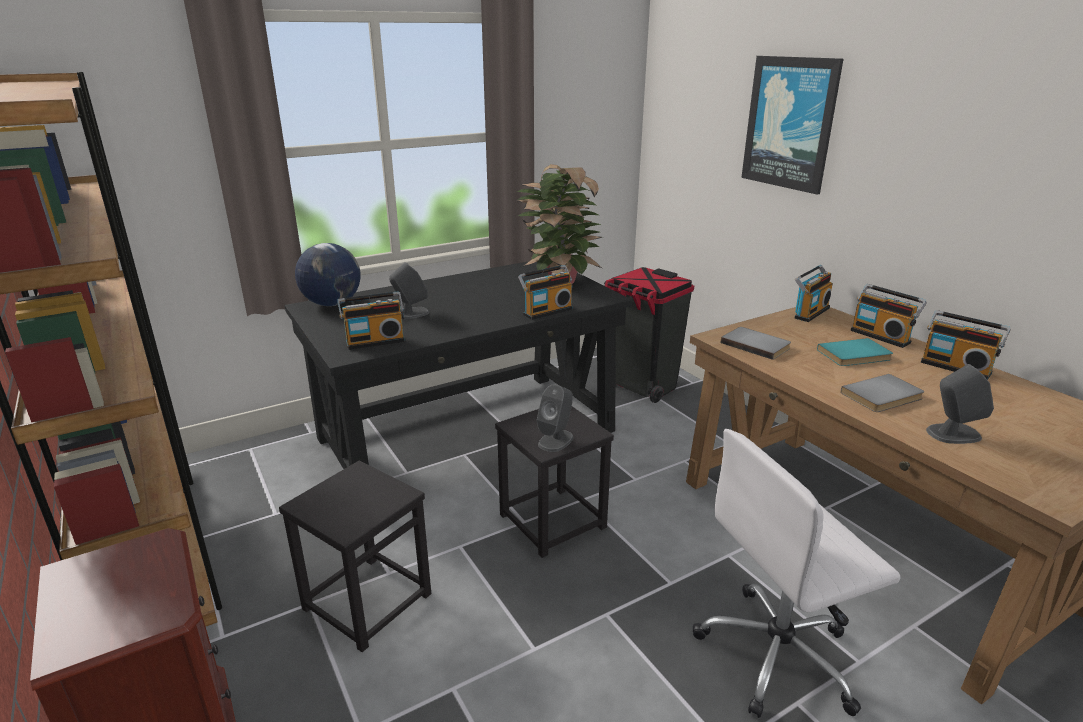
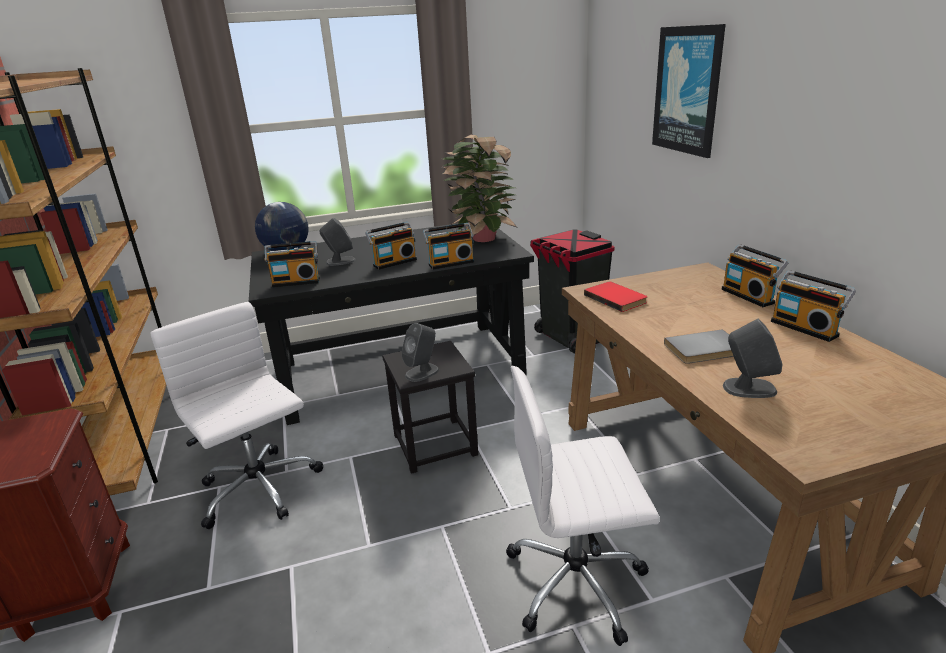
camera: 15 degrees right, 0 degrees up
black stool [279,461,431,652] -> white office chair [151,302,323,529]
grey book [721,327,791,360] -> red book [584,282,647,312]
radio [795,265,833,322] -> radio moved to [365,222,417,270]
turquoise book [817,338,893,366] -> none

